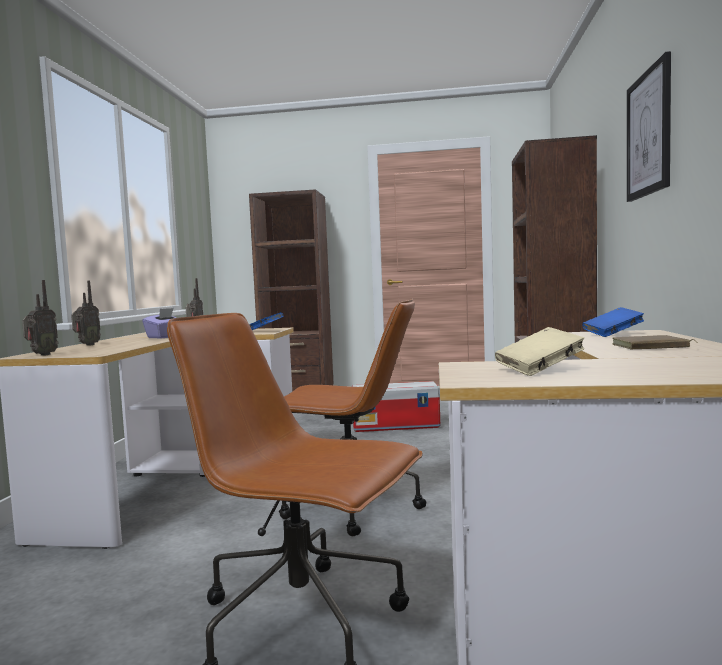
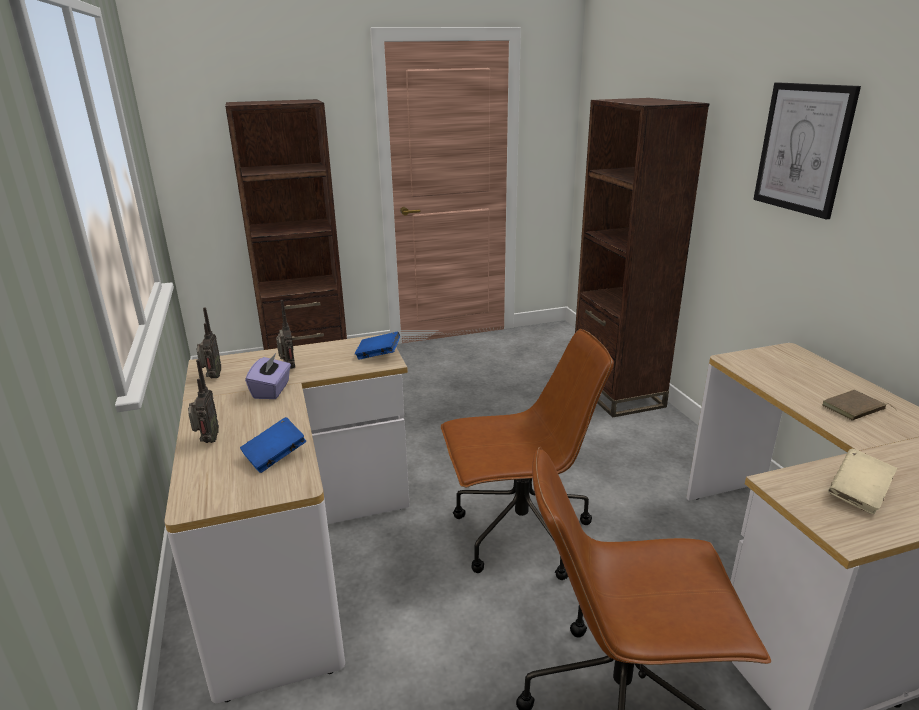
camera: 25 degrees left, 20 degrees up
radio [22,280,59,356] -> radio moved to [196,307,221,378]
storage box [351,381,440,432] -> none
blue book [582,307,644,337] -> blue book moved to [240,417,306,473]

